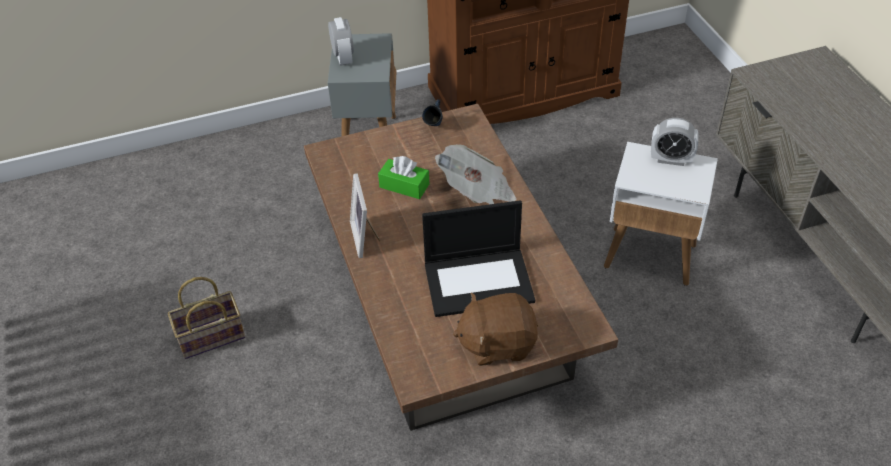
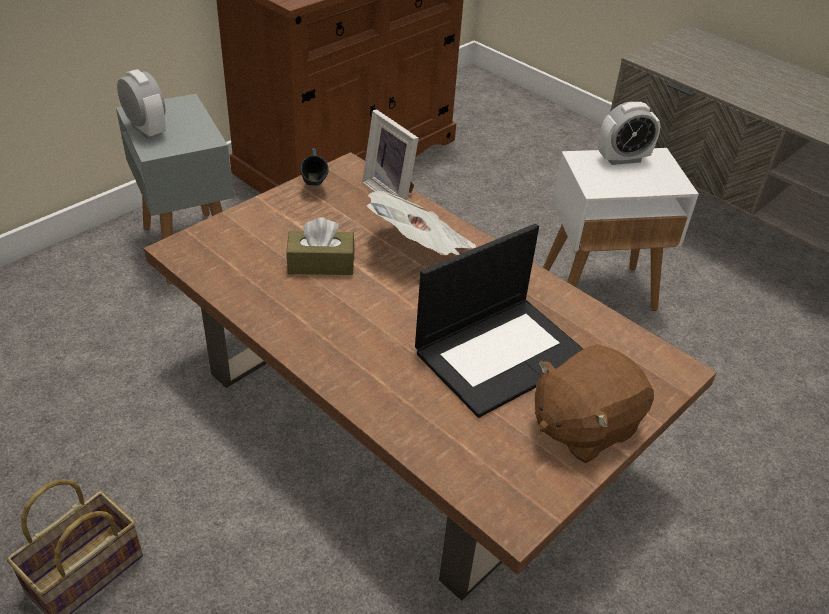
camera: 30 degrees left, 5 degrees down
picture frame [350,173,380,258] -> picture frame moved to [362,109,419,200]
green tissue box [378,156,429,199] -> brown tissue box [286,217,355,275]

